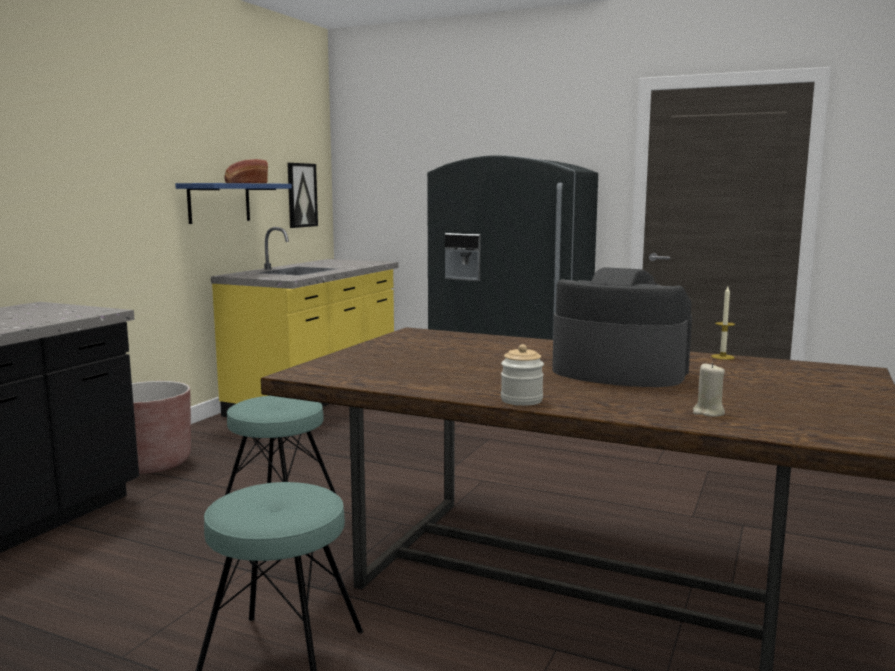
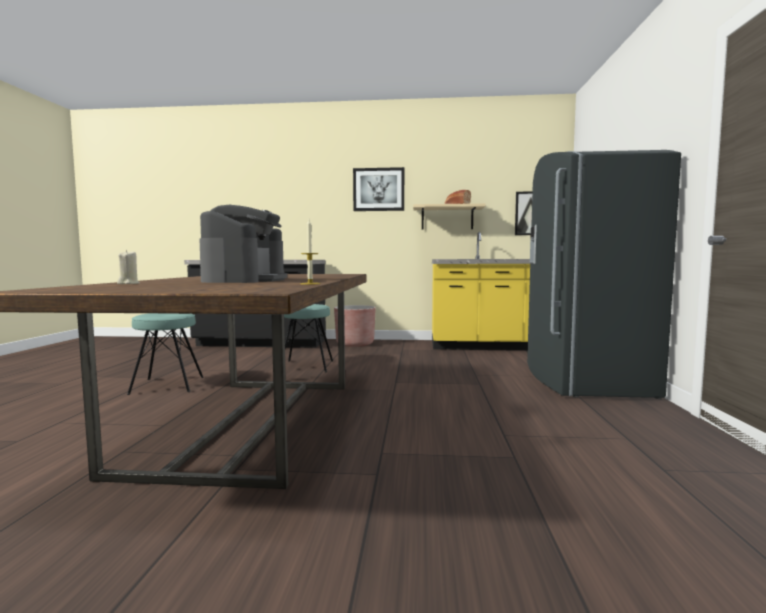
camera: 70 degrees right, 5 degrees down
blue shelf [175,183,292,224] -> beige shelf [413,203,486,230]
jar [501,344,544,406] -> none
none -> picture [353,167,404,211]

